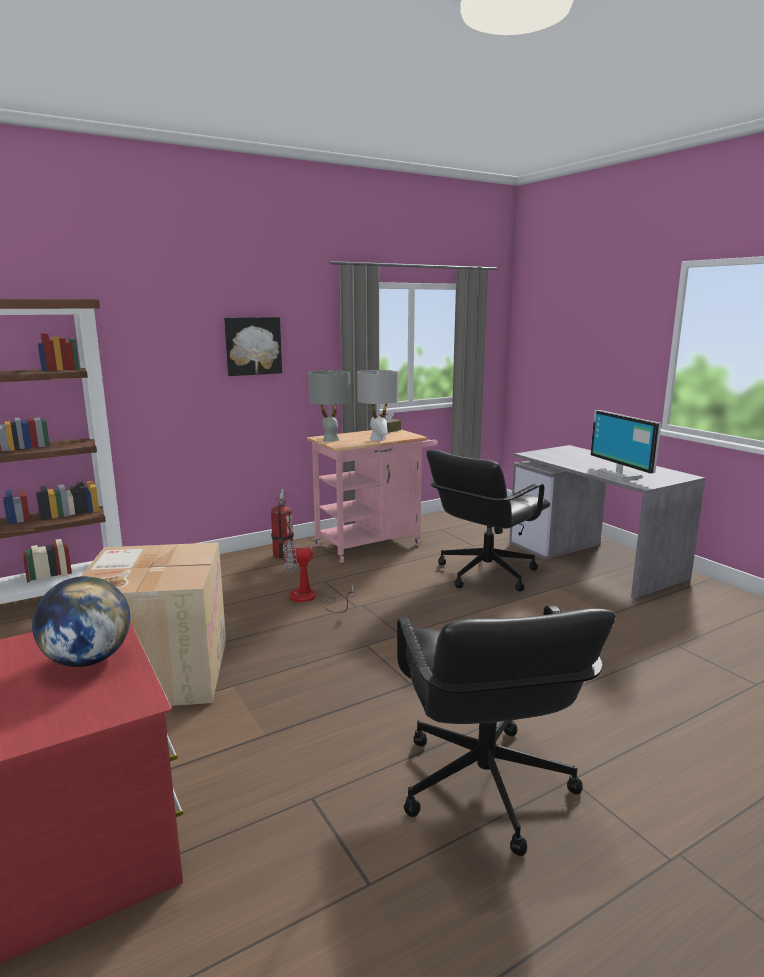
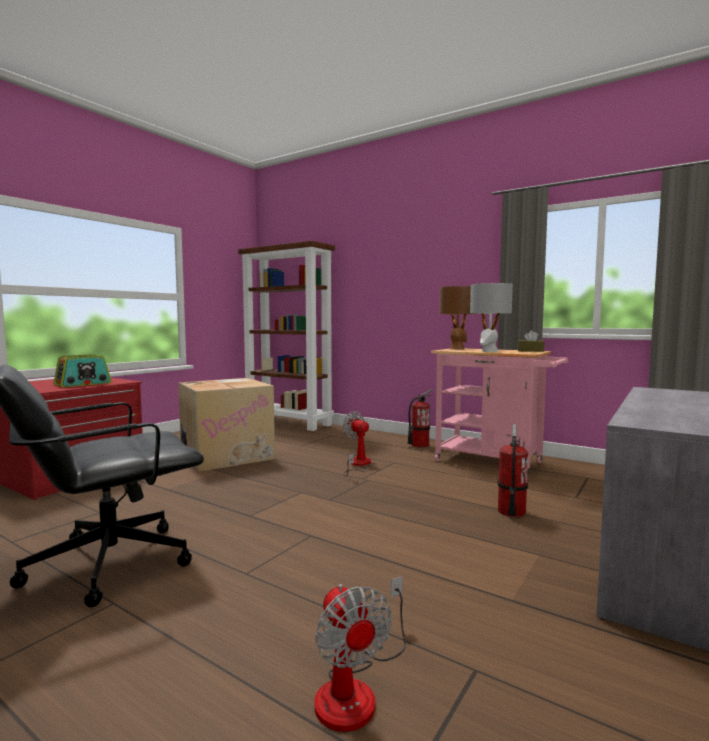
camera: 65 degrees right, 10 degrees down
globe [32,576,130,667] -> radio [53,354,111,387]
picture [224,317,282,376] -> none
grey table lamp [309,370,350,442] -> brown table lamp [439,286,471,350]
black office chair [426,450,550,592] -> fire extinguisher [498,424,528,517]
monitor [591,410,661,481] -> none
none -> fan [314,576,406,732]

